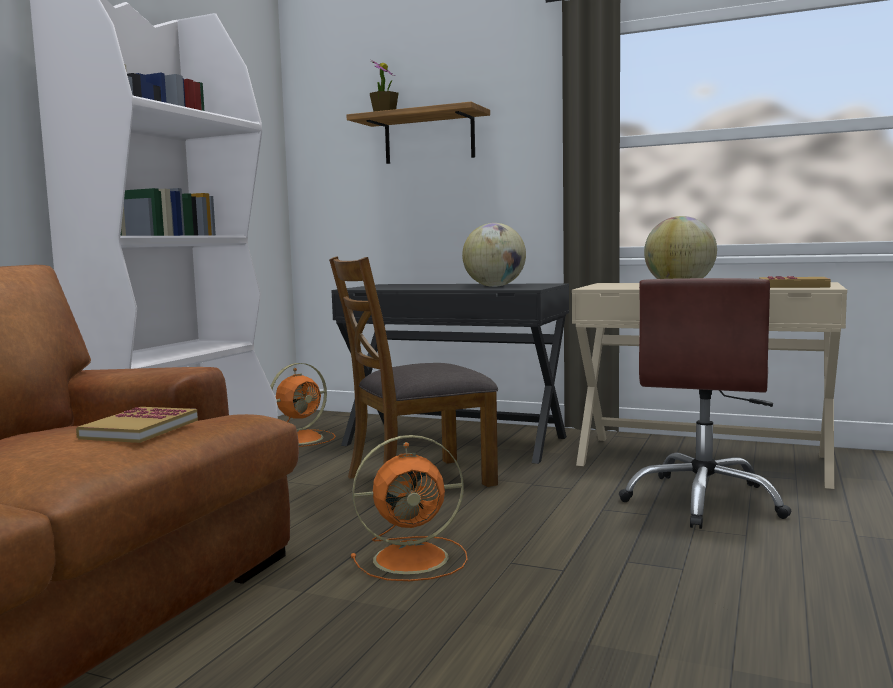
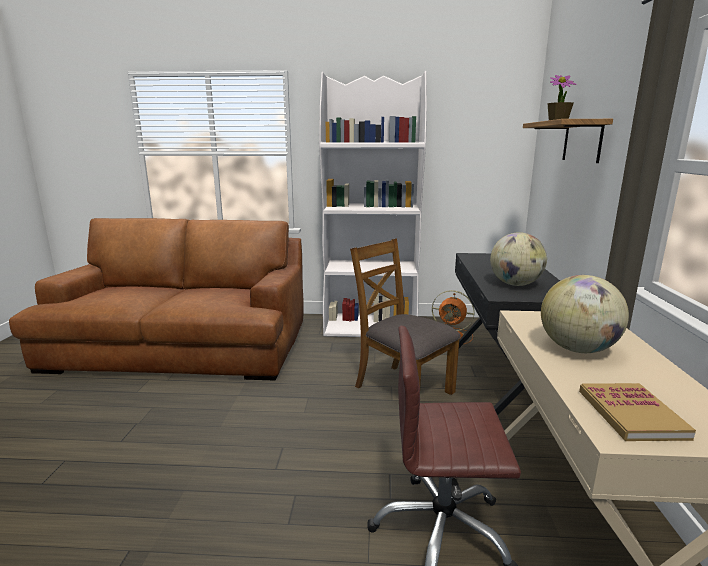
camera: 70 degrees right, 10 degrees up
book [76,407,198,443] -> none
orange fan [351,435,468,581] -> none

